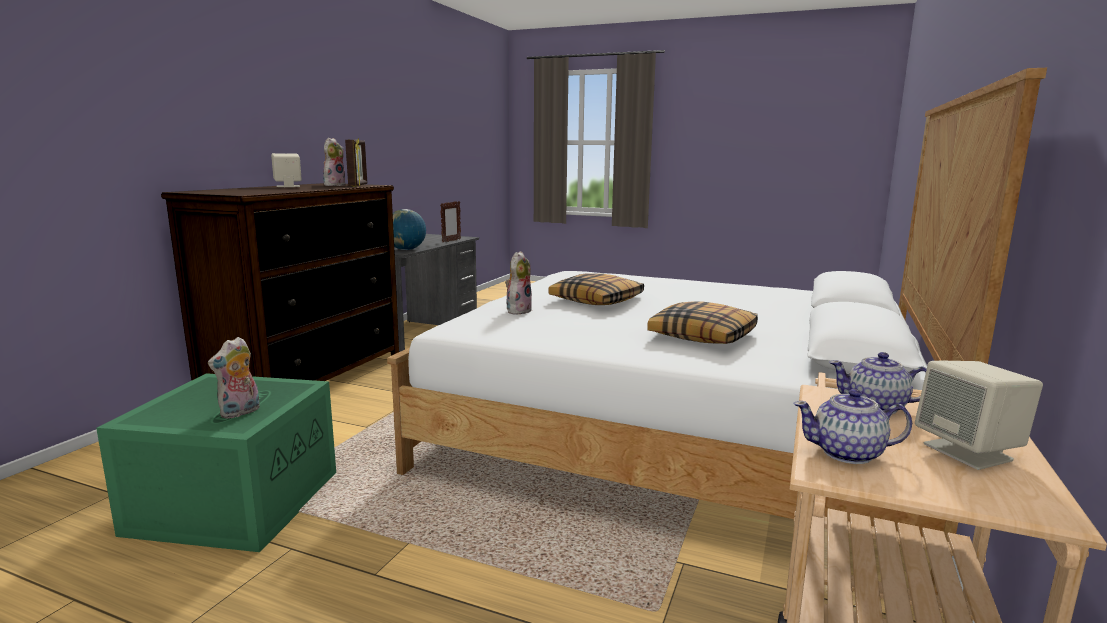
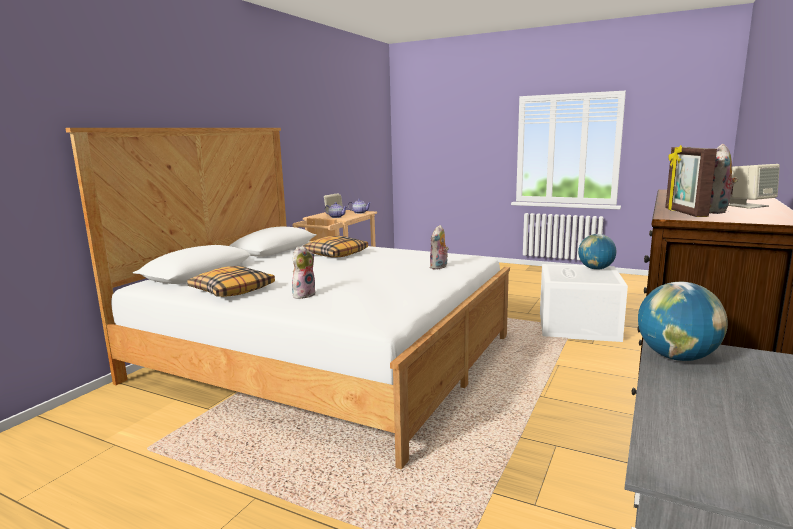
camera: 175 degrees left, 0 degrees up
green storage box [96,373,336,552] -> white storage box [540,264,628,342]
plush toy [208,337,260,419] -> plush toy moved to [292,246,316,299]
picture frame [440,201,461,243] -> none
pillow [549,273,644,305] -> pillow moved to [187,266,275,297]
none -> globe [578,234,616,270]

